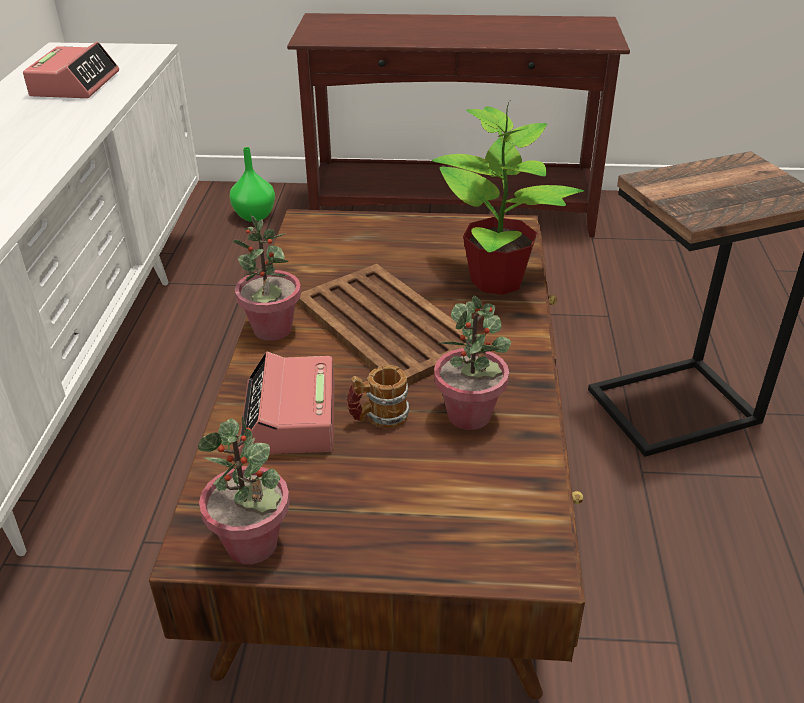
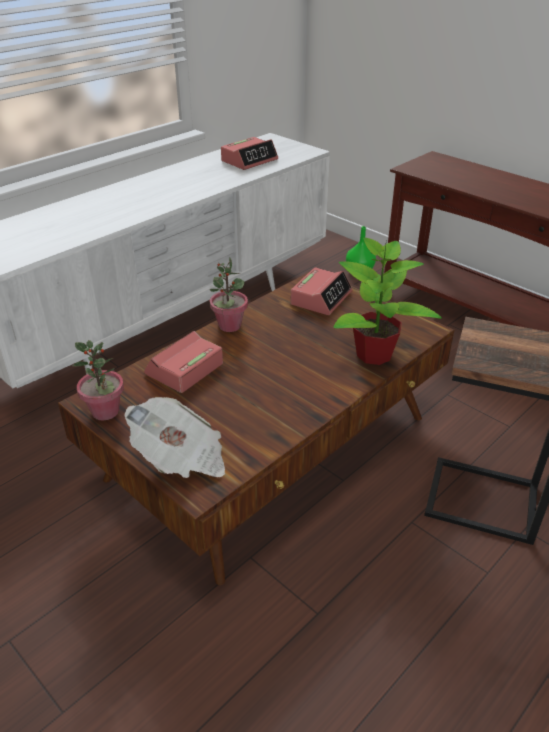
camera: 40 degrees right, 0 degrees up
brown tray [296,264,473,386] -> none
mug [347,365,409,429] -> none
potted plant [434,295,511,430] -> none
none -> newspaper [124,397,225,478]
none -> alarm clock [291,267,352,315]

